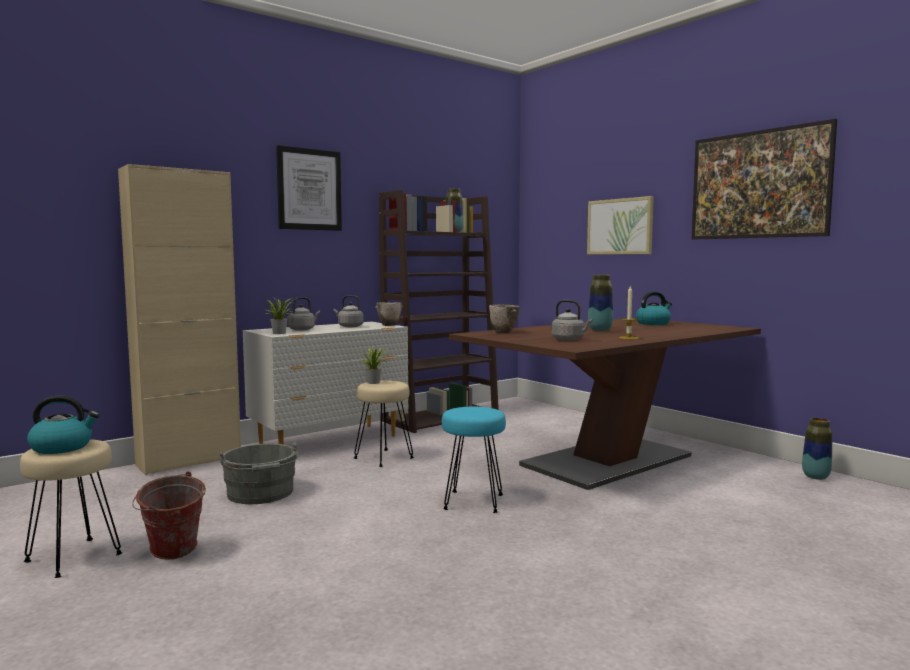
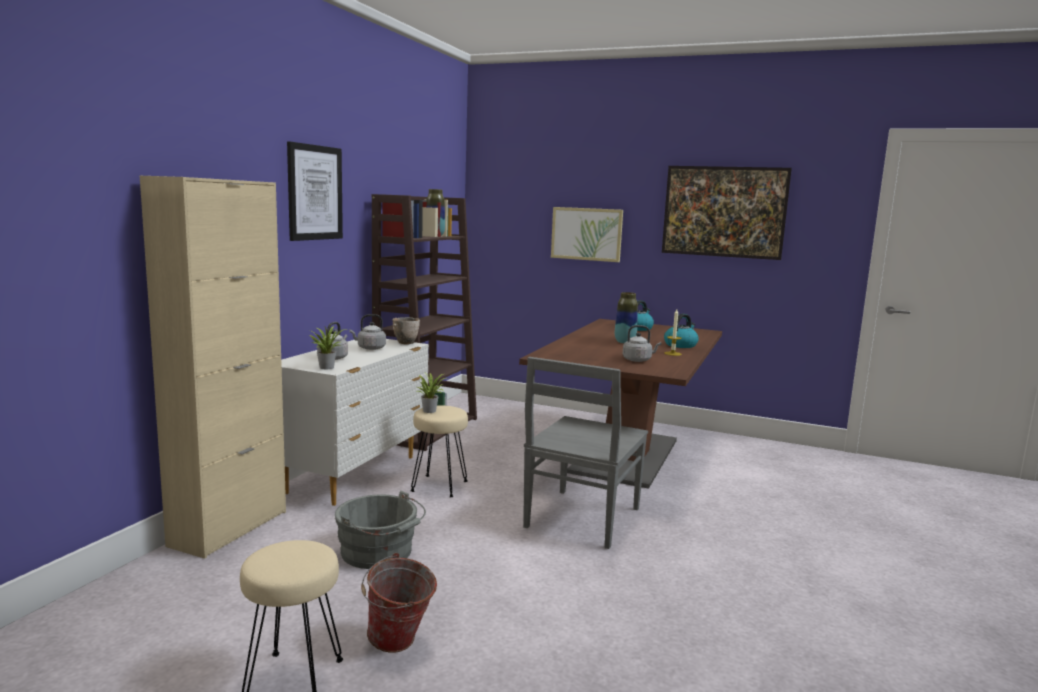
camera: 30 degrees left, 5 degrees up
kettle [27,396,99,454] -> kettle moved to [664,314,699,348]
turquoise stool [442,407,506,513] -> grey chair [523,357,648,549]
bowl [489,305,520,333] -> none
vase [802,418,832,480] -> none

